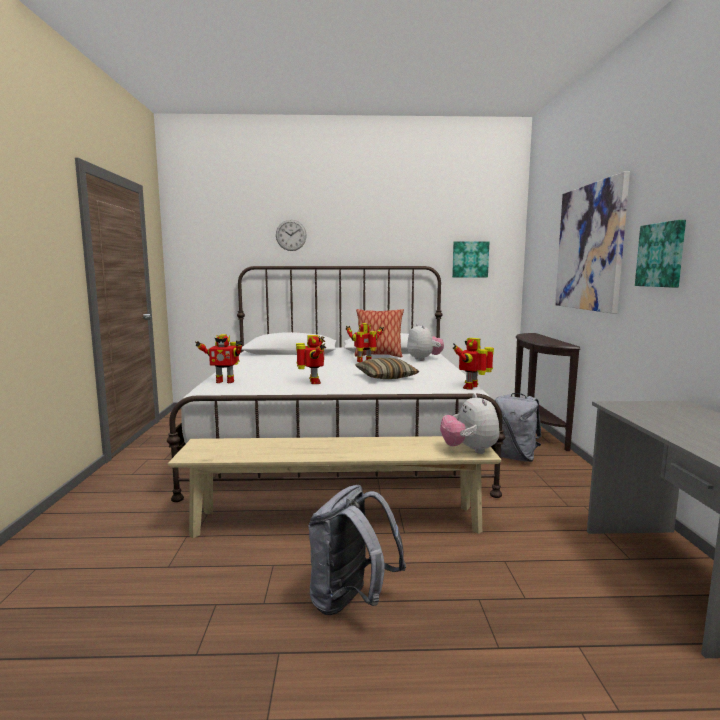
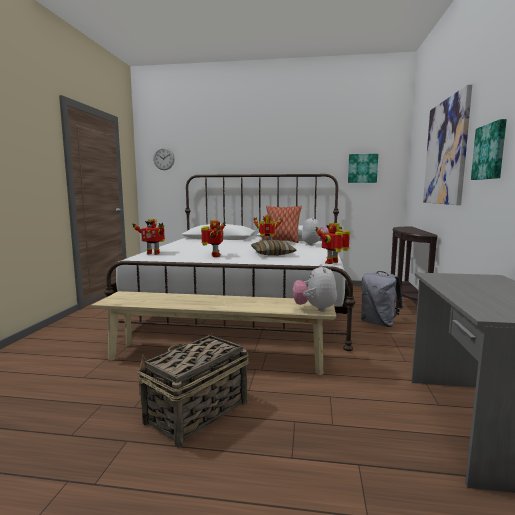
camera: 10 degrees right, 0 degrees up
wall clock [276,220,307,251] -> wall clock moved to [153,147,175,170]
grey backpack [308,485,406,615] -> basket [137,330,249,447]

